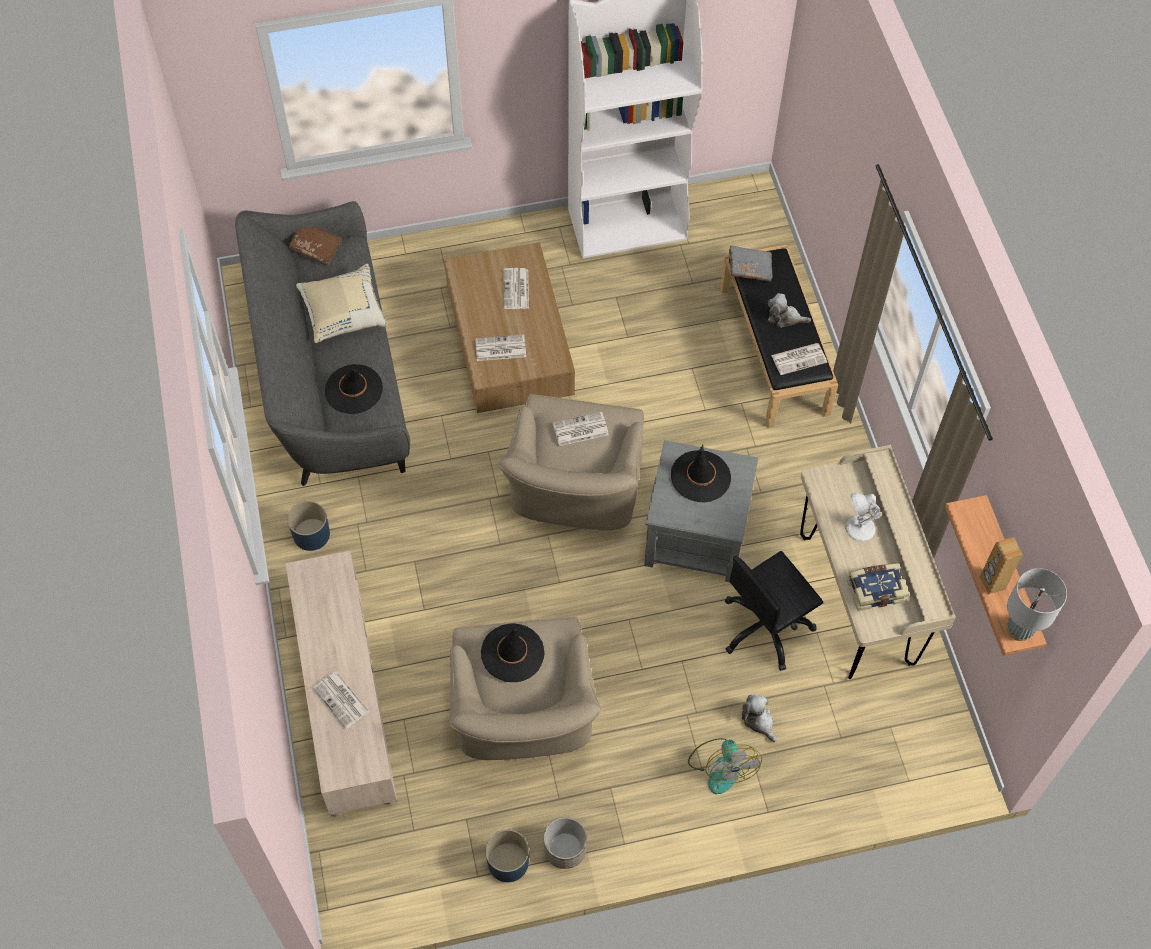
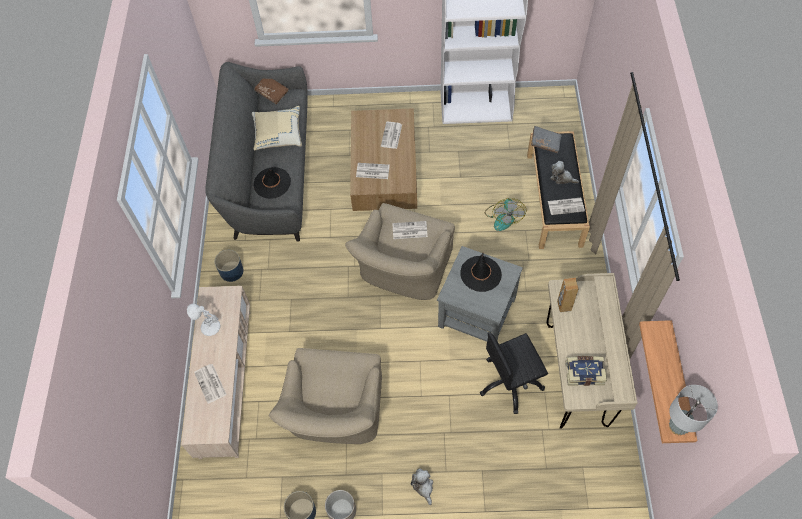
camera: 15 degrees right, 0 degrees up
black hat [481,623,545,682] -> none
fan [688,738,762,794] -> fan moved to [485,198,527,231]
plush toy [742,694,776,742] -> plush toy moved to [411,468,433,505]
white table lamp [845,493,881,541] -> white table lamp moved to [187,304,220,336]
brown speaker [980,537,1023,594] -> brown speaker moved to [557,278,579,312]

